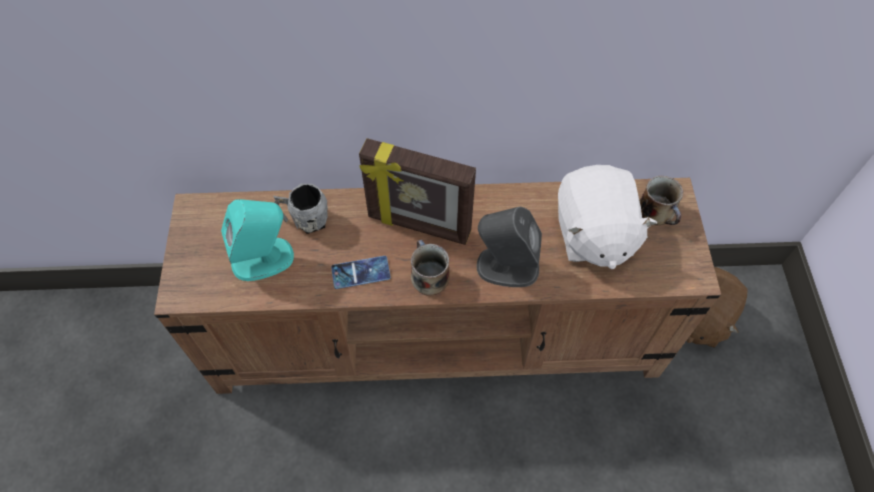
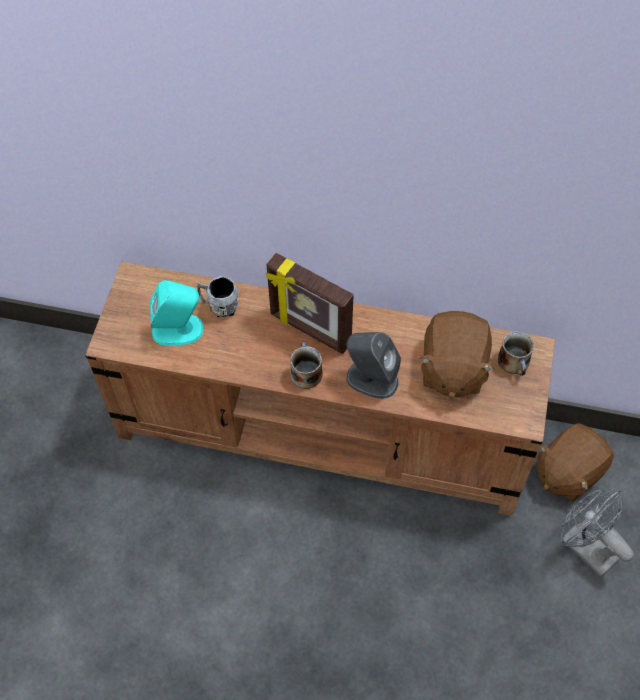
camera: 15 degrees right, 0 degrees up
phone [331,256,391,289] -> none
white plush toy [558,165,657,269] -> brown plush toy [419,311,495,399]
none -> grey fan [561,489,634,577]

